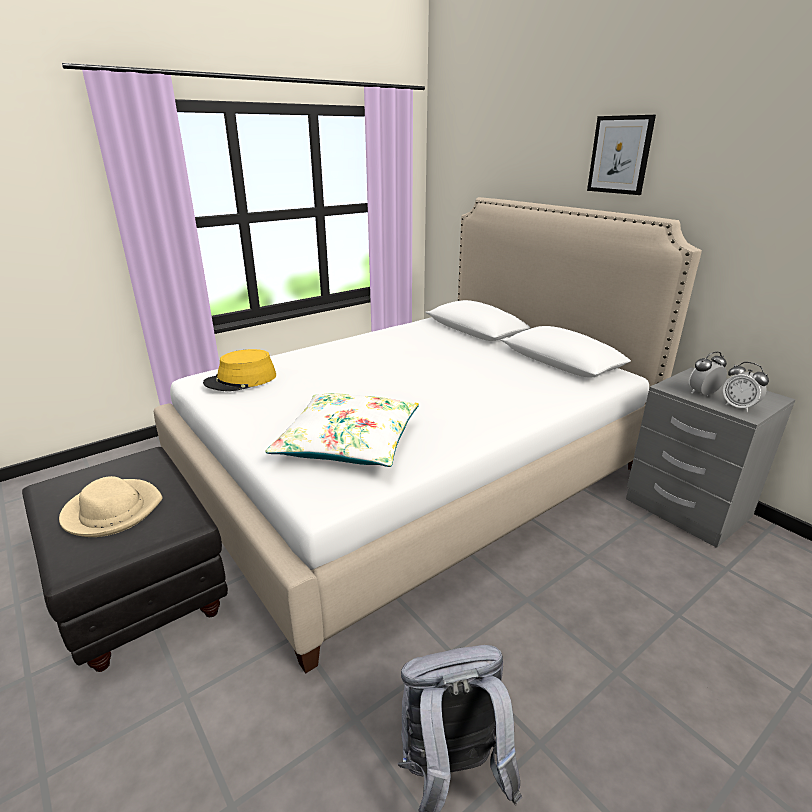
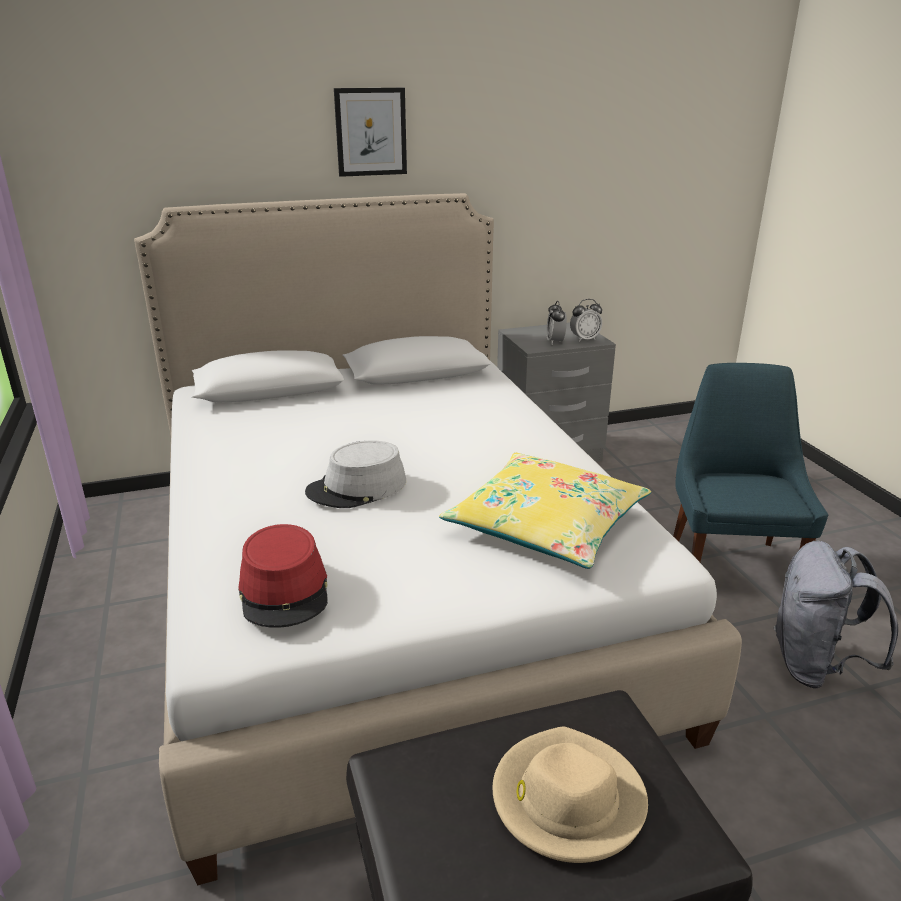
camera: 70 degrees left, 0 degrees up
yellow hat [203,349,276,392] -> red hat [238,524,328,628]
white pillow [265,393,419,467] -> yellow pillow [439,453,651,569]
none -> grey hat [305,440,406,508]
none -> blue chair [673,363,828,562]

